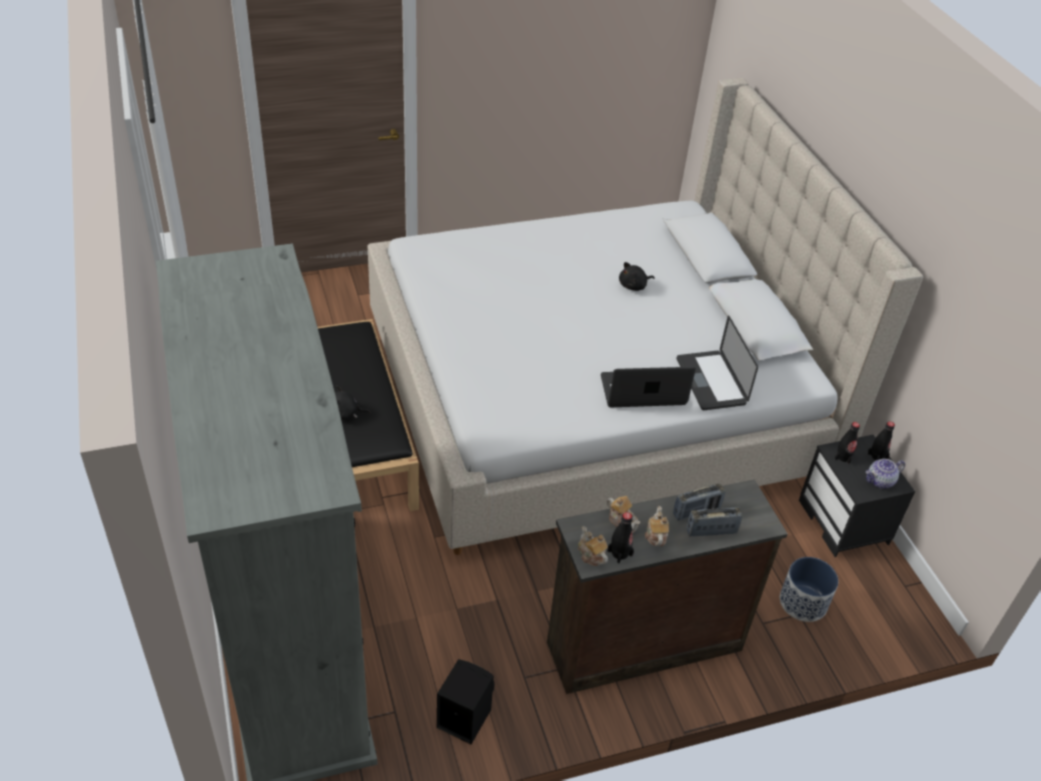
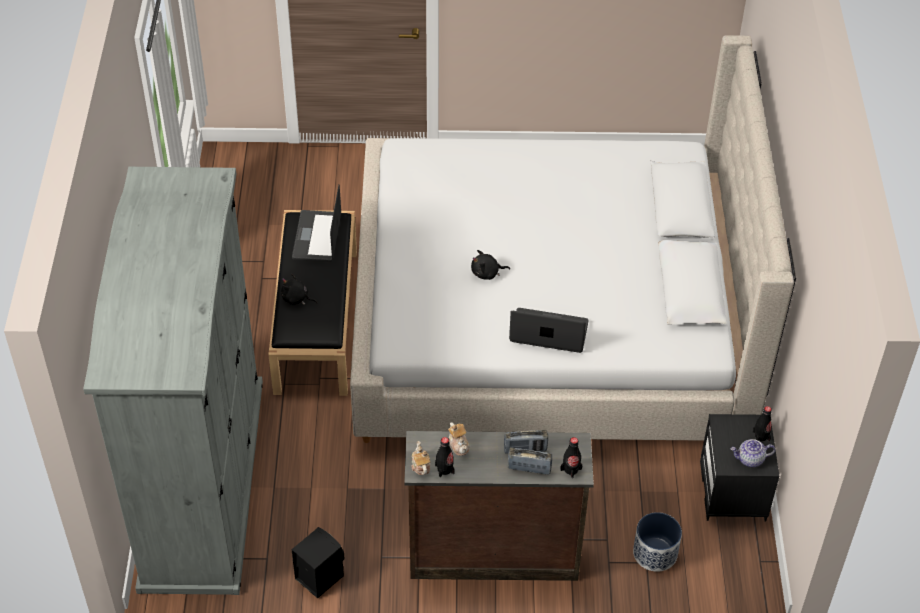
camera: 20 degrees right, 5 degrees up
black plush toy [619,262,654,291] -> black plush toy moved to [471,250,510,280]
teapot [645,506,669,546] -> none
laptop [677,316,758,410] -> laptop moved to [292,185,341,262]
black bottle [834,422,860,465] -> black bottle moved to [560,437,582,478]

